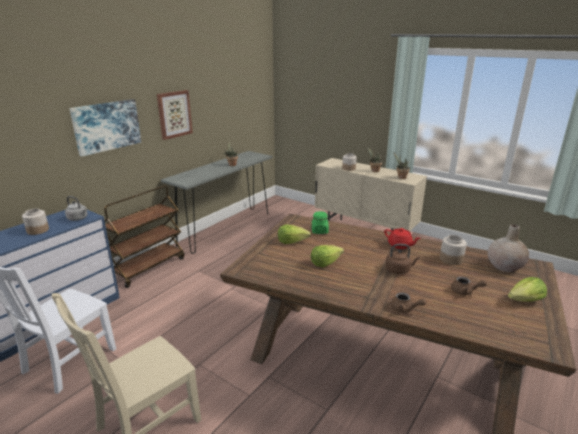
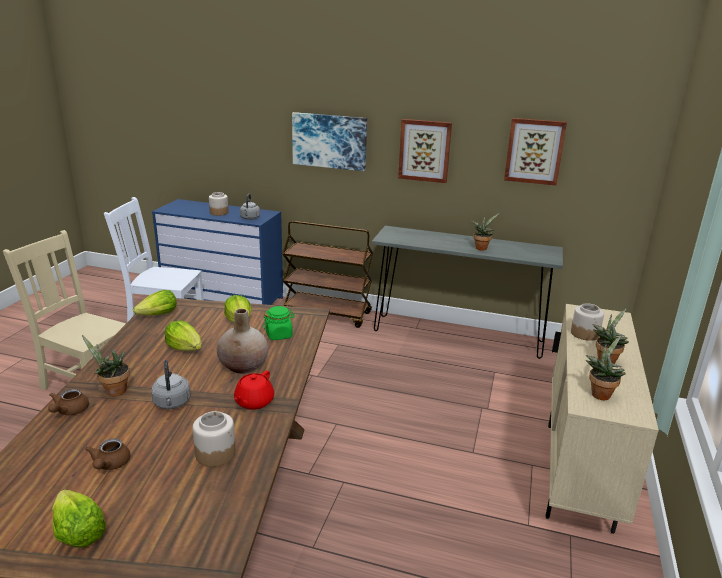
camera: 70 degrees right, 0 degrees up
brown kettle [386,244,420,274] -> grey kettle [151,360,190,409]
beige vase [488,224,529,272] -> beige vase moved to [217,309,268,374]
none -> potted plant [82,335,130,396]
none -> lettuce [133,290,177,315]
none -> picture [504,118,567,186]

